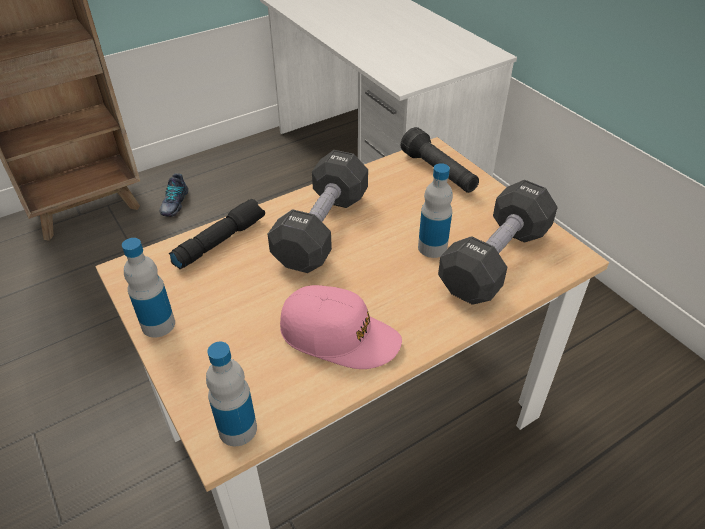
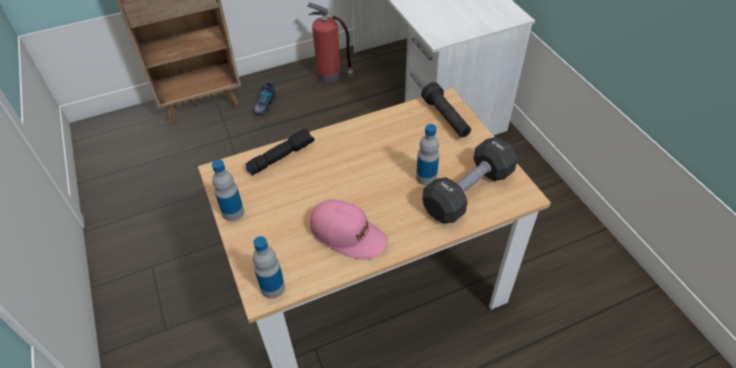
camera: 10 degrees right, 5 degrees up
black dumbbell [268,150,368,273] -> none
none -> fire extinguisher [307,3,353,83]

